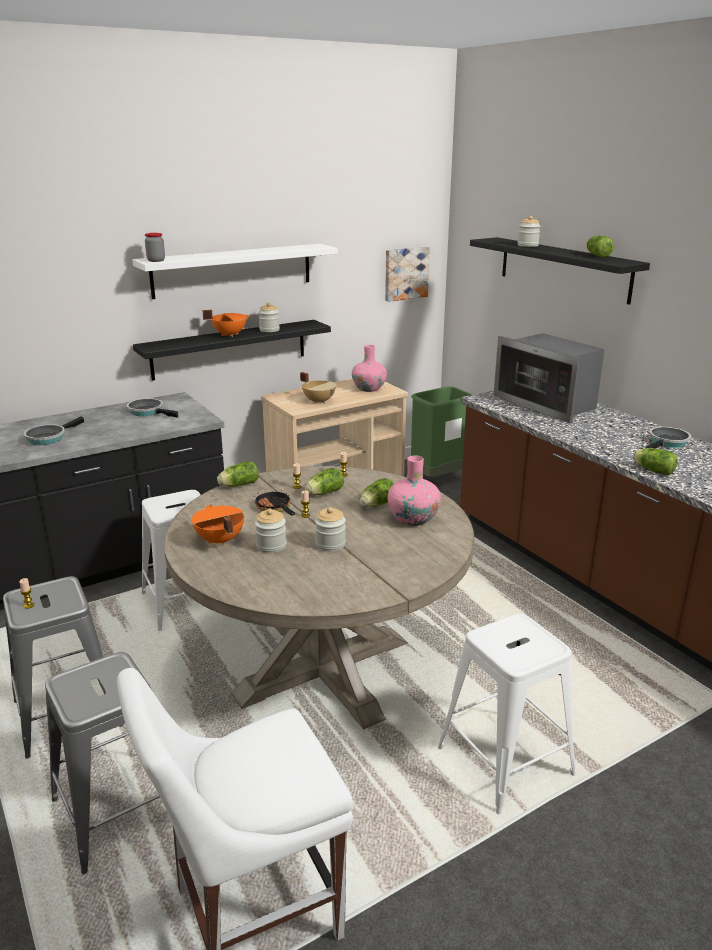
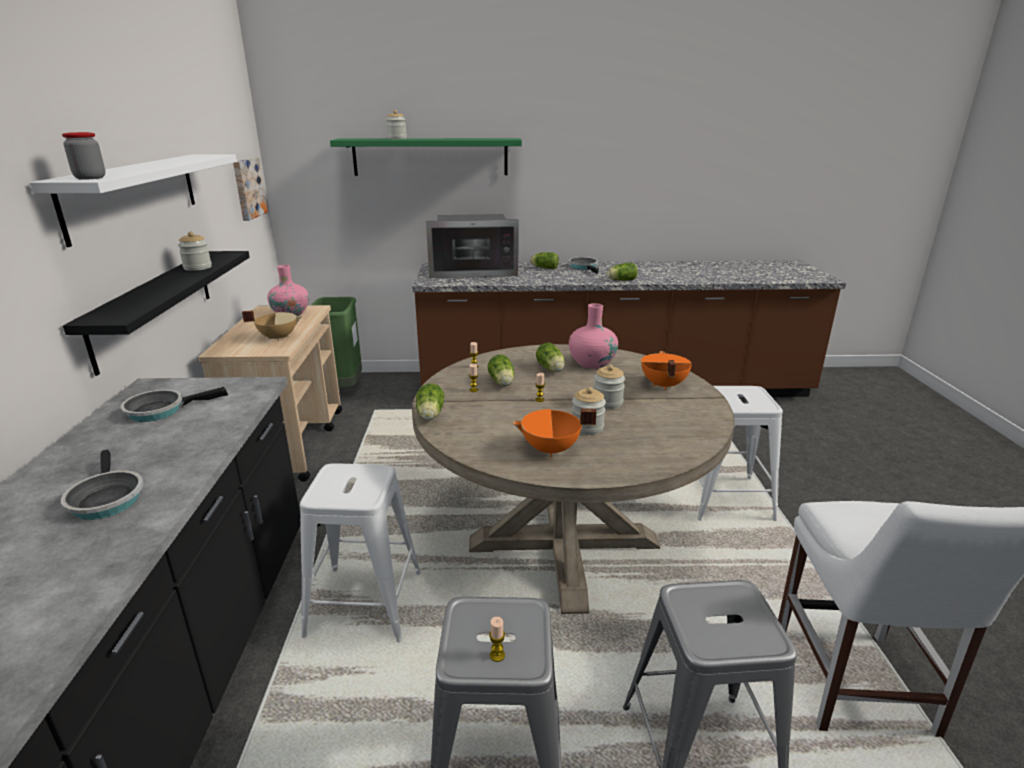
camera: 60 degrees left, 0 degrees up
orange cooking pot [202,310,250,337] -> orange cooking pot moved to [641,351,692,390]
frying pan [254,490,295,516] -> none
black shelf [470,237,650,305] -> green shelf [330,138,522,176]
lettuce [586,236,614,258] -> lettuce moved to [530,252,559,269]

